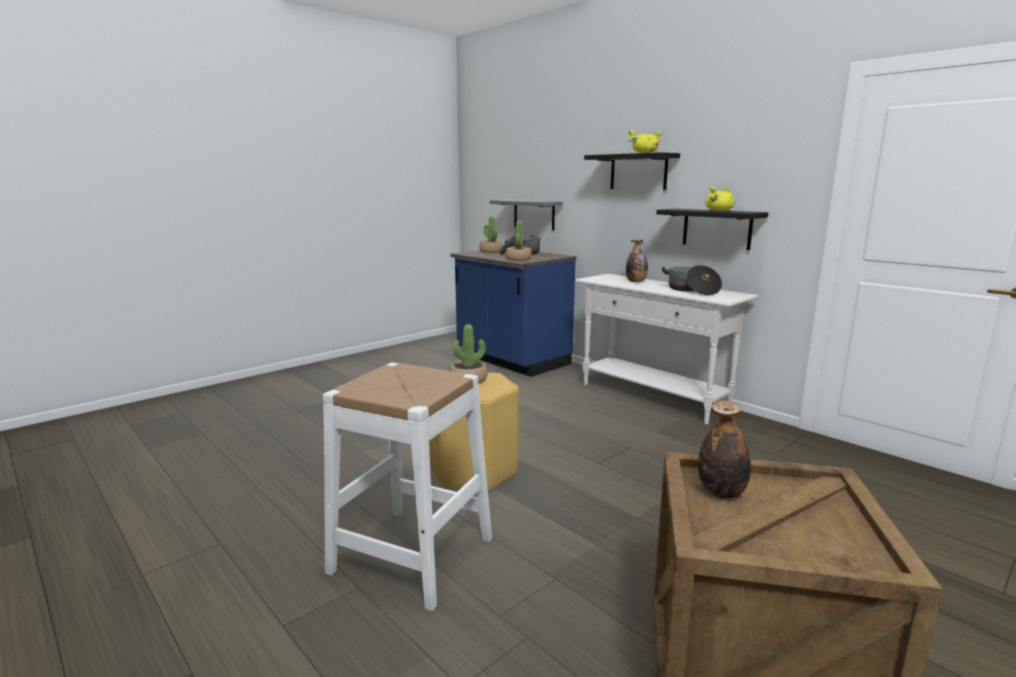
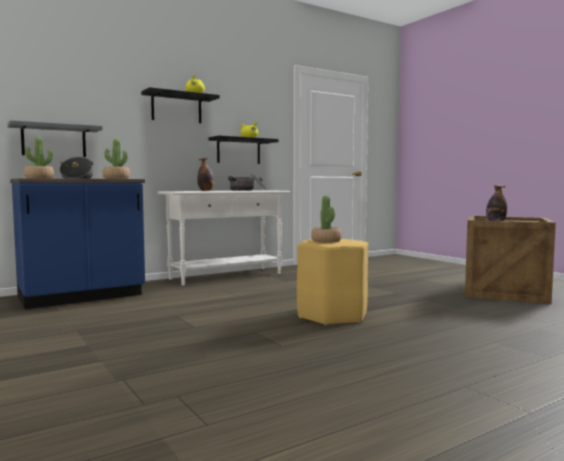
camera: 80 degrees left, 10 degrees down
white stool [323,362,492,611] -> none

